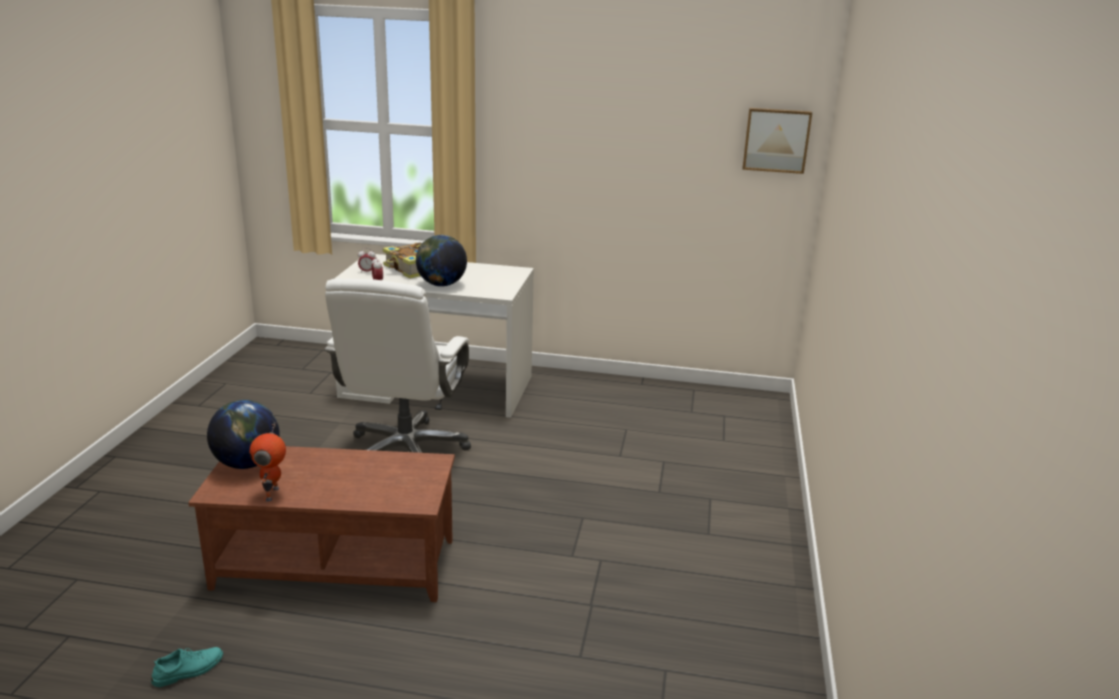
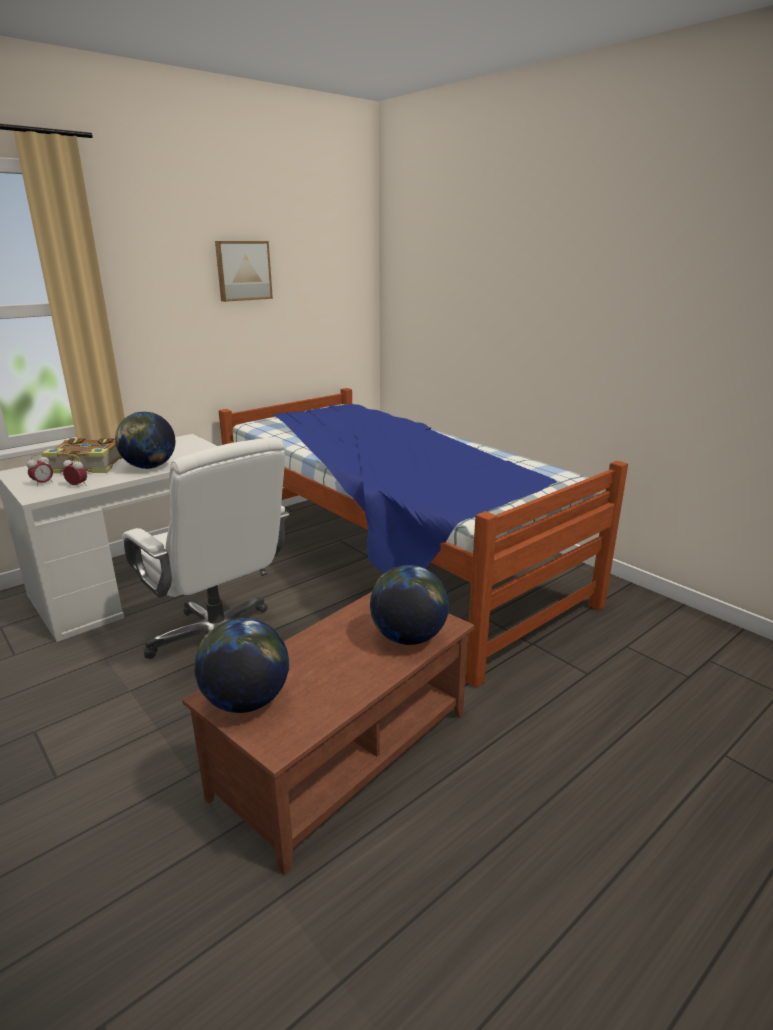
camera: 50 degrees left, 0 degrees up
turquoise shoe [151,647,223,687] -> none
toy robot [250,423,286,502] -> none
picture [742,108,812,174] -> picture moved to [215,241,273,302]
none -> bed [219,388,628,688]
none -> globe [370,565,449,645]

